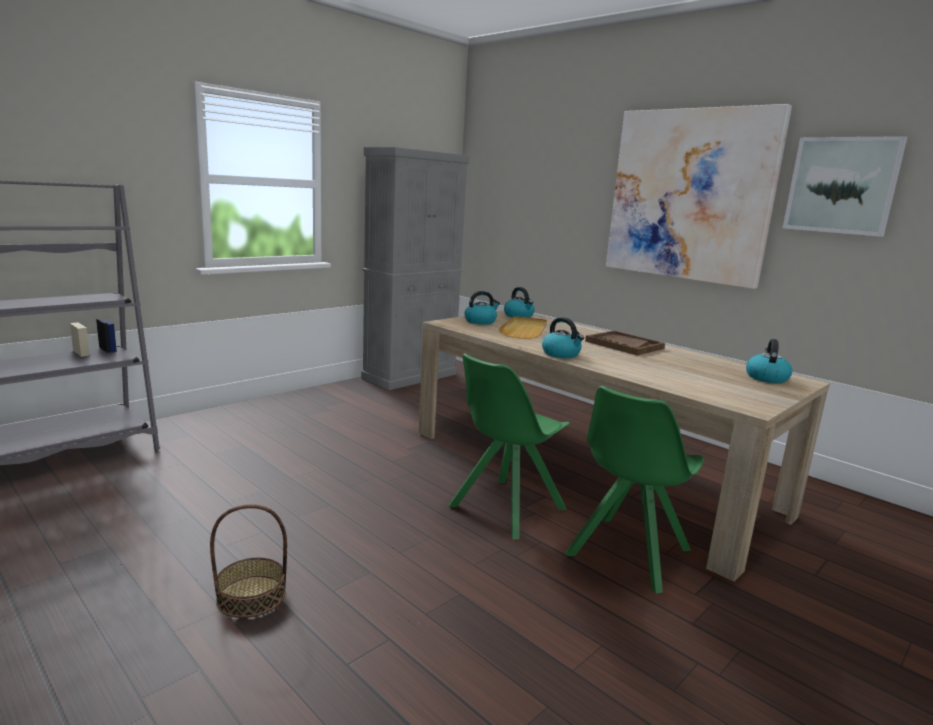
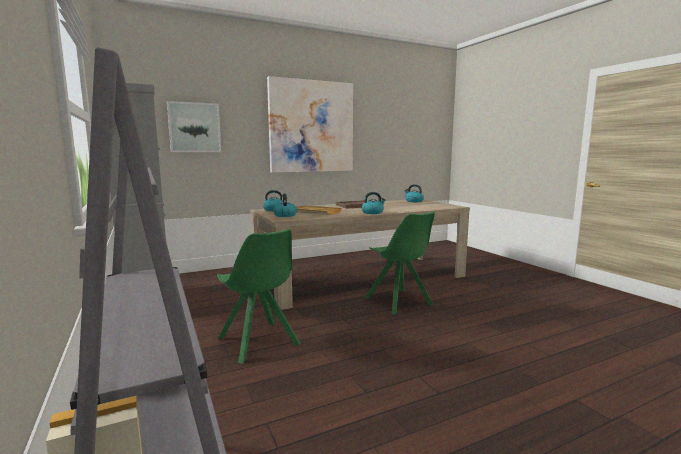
camera: 70 degrees left, 5 degrees down
basket [210,504,287,618] -> none
green chair [565,386,704,594] -> green chair moved to [217,229,300,363]
picture [783,136,907,237] -> picture moved to [167,101,222,152]

